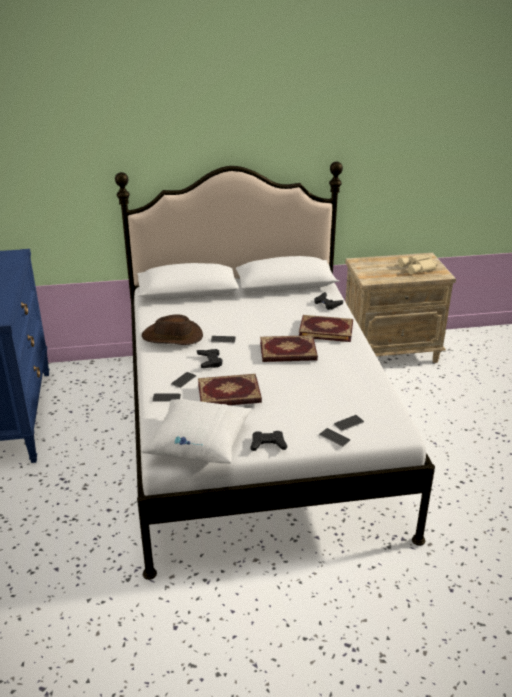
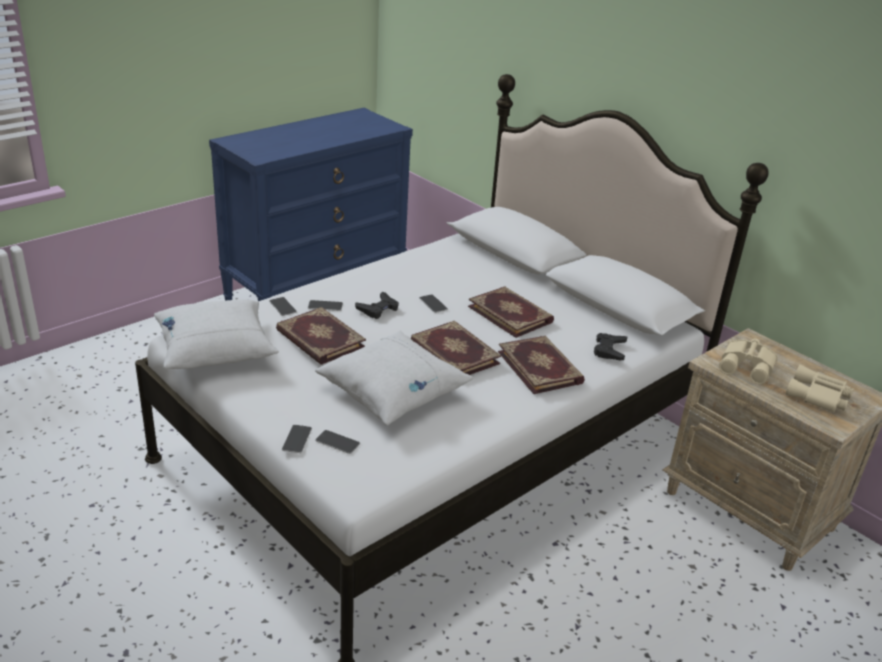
camera: 55 degrees right, 0 degrees up
brown hat [142,314,203,345] -> none
black game controller [250,431,287,451] -> none
none -> grey pillow [315,331,473,426]
none -> book [468,286,554,338]
none -> beige binoculars [719,338,778,384]

